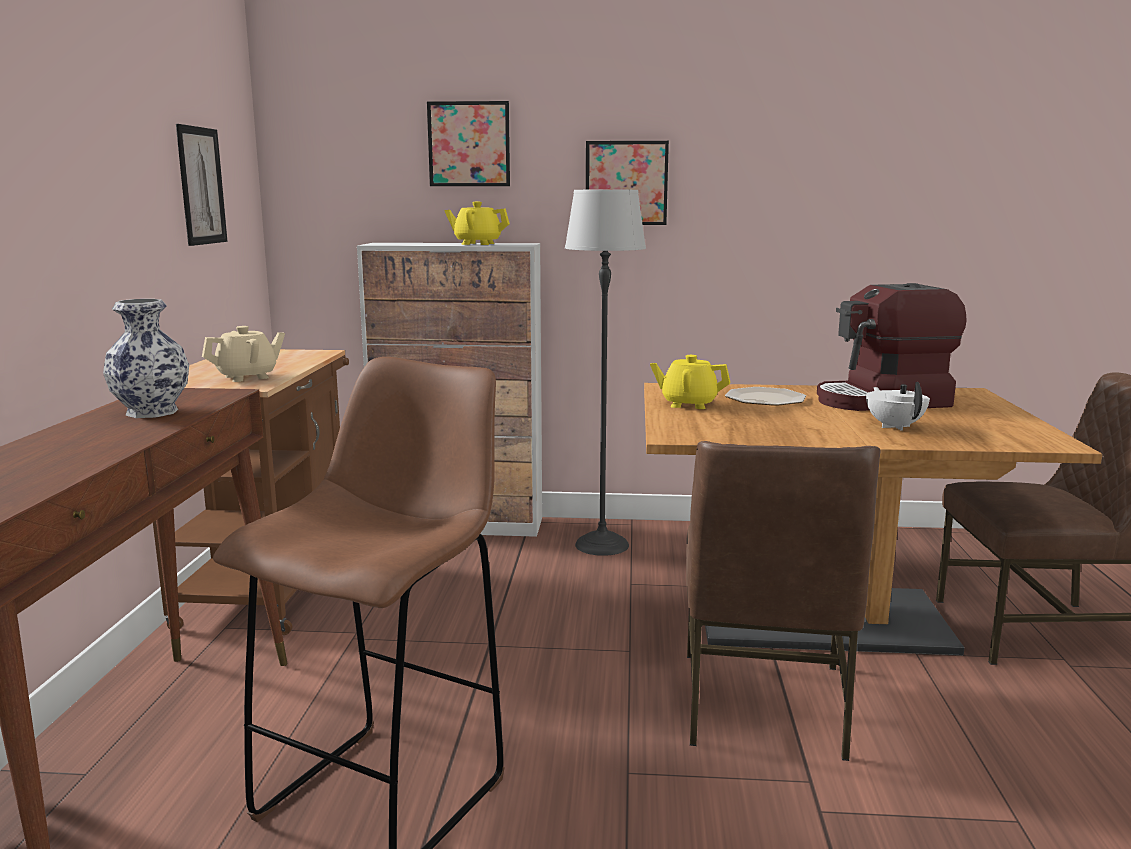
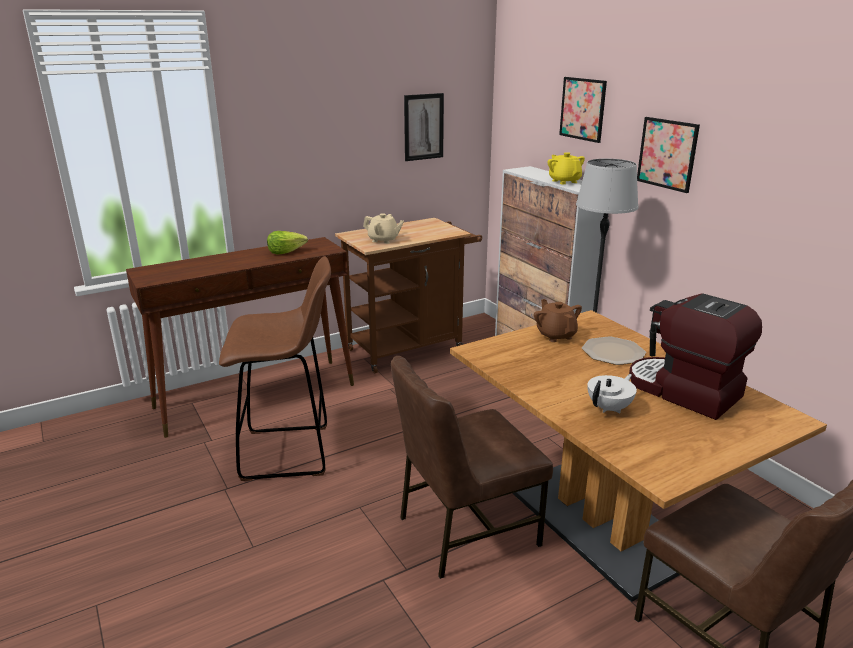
camera: 55 degrees right, 10 degrees up
vase [103,299,189,418] -> lettuce [267,231,308,255]
yellow teapot [650,355,731,409] -> brown teapot [534,299,582,342]

